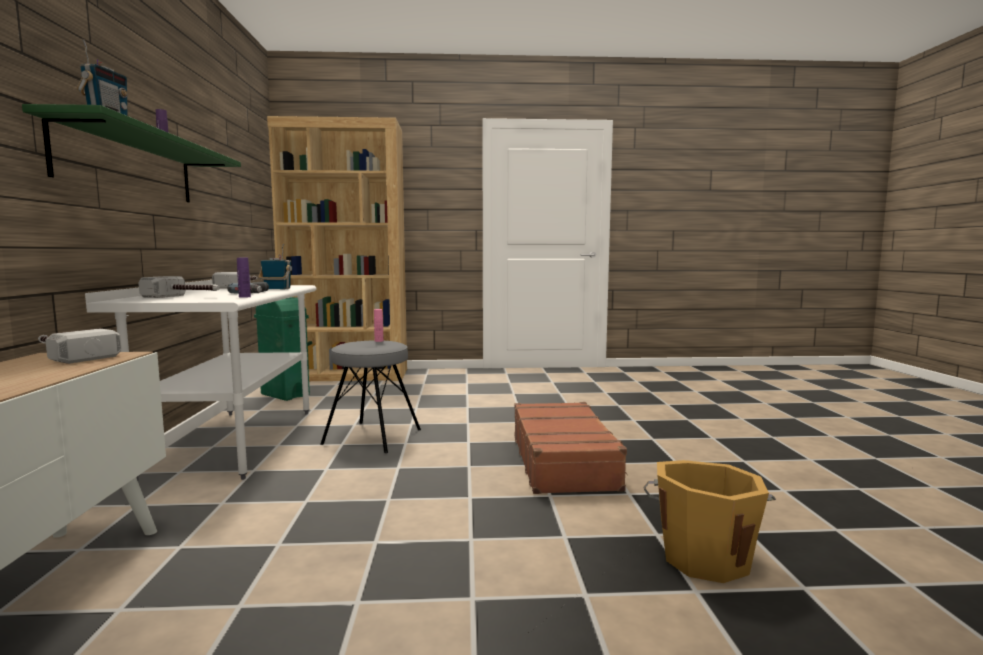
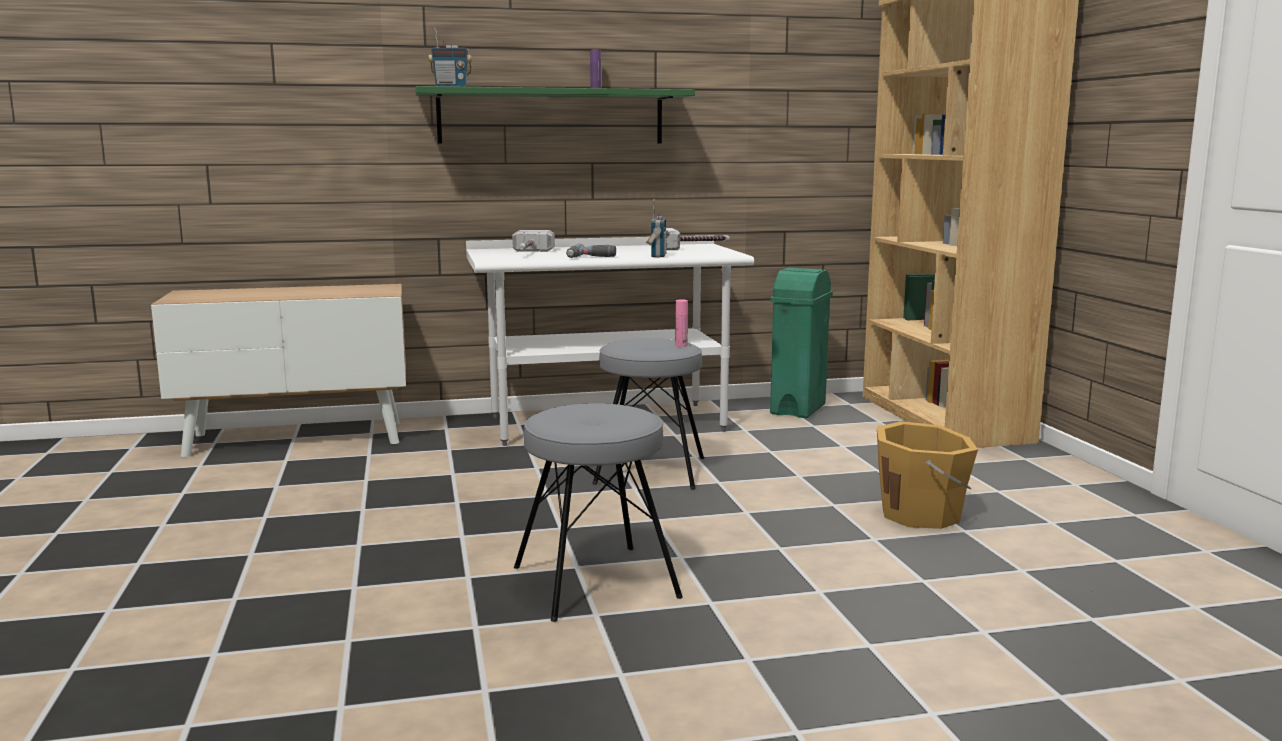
camera: 80 degrees right, 5 degrees up
hammer [38,329,121,364] -> none
purple bottle [237,258,251,298] -> none
brown suitcase [514,402,628,494] -> grey stool [514,403,683,622]
orange bucket [643,460,776,583] -> orange bucket moved to [877,421,978,529]

